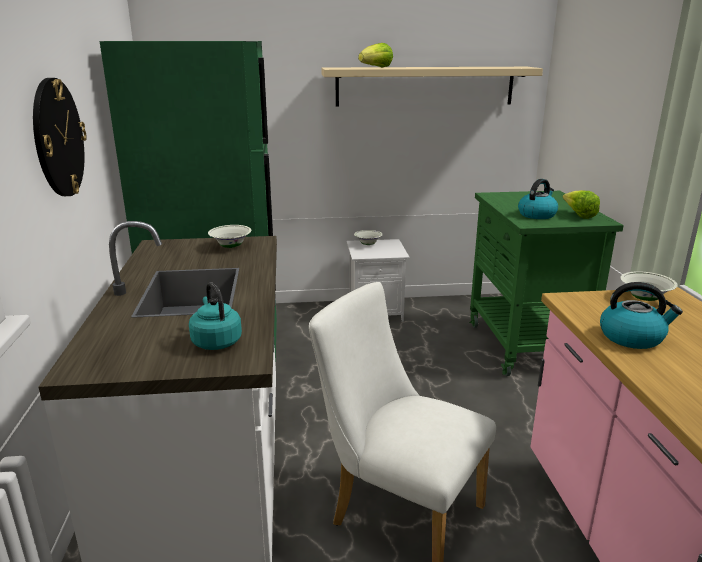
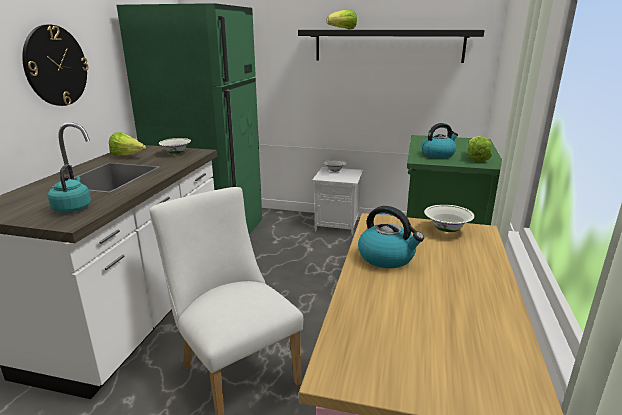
camera: 20 degrees right, 0 degrees up
beige shelf [321,67,543,106] -> black shelf [298,30,484,63]
none -> lettuce [109,132,146,156]

